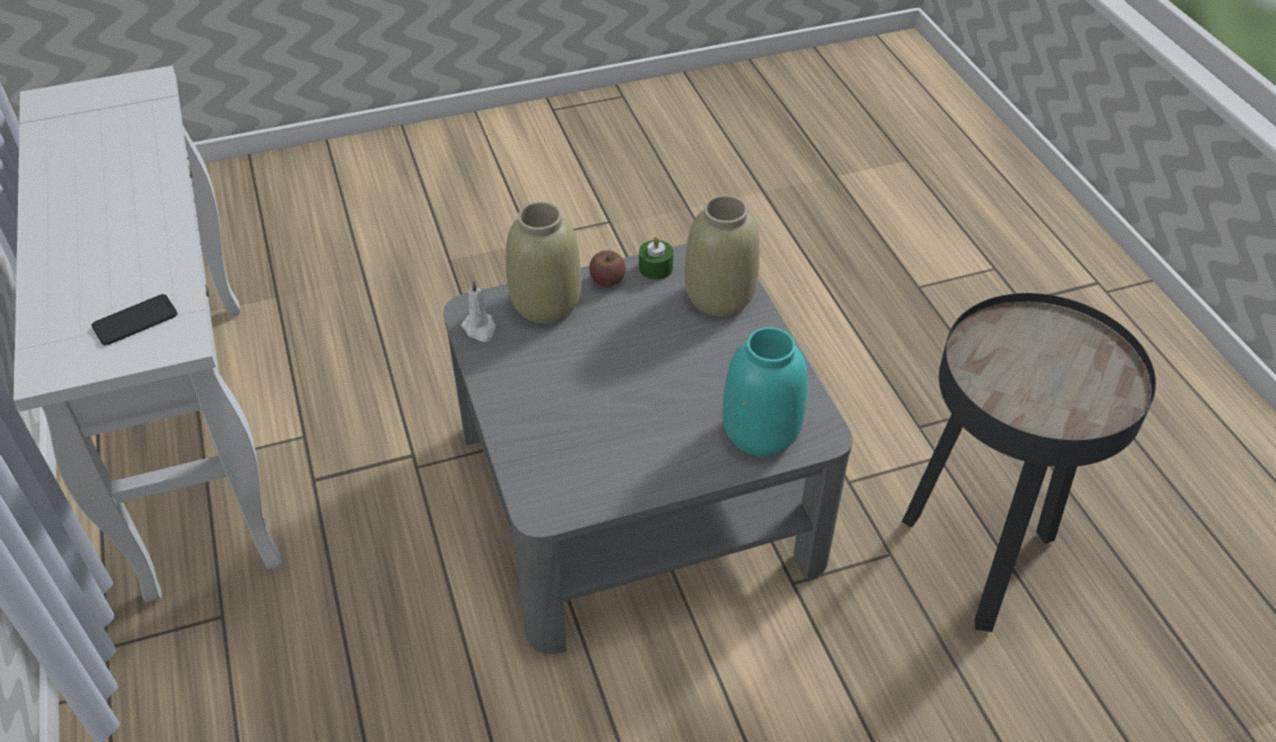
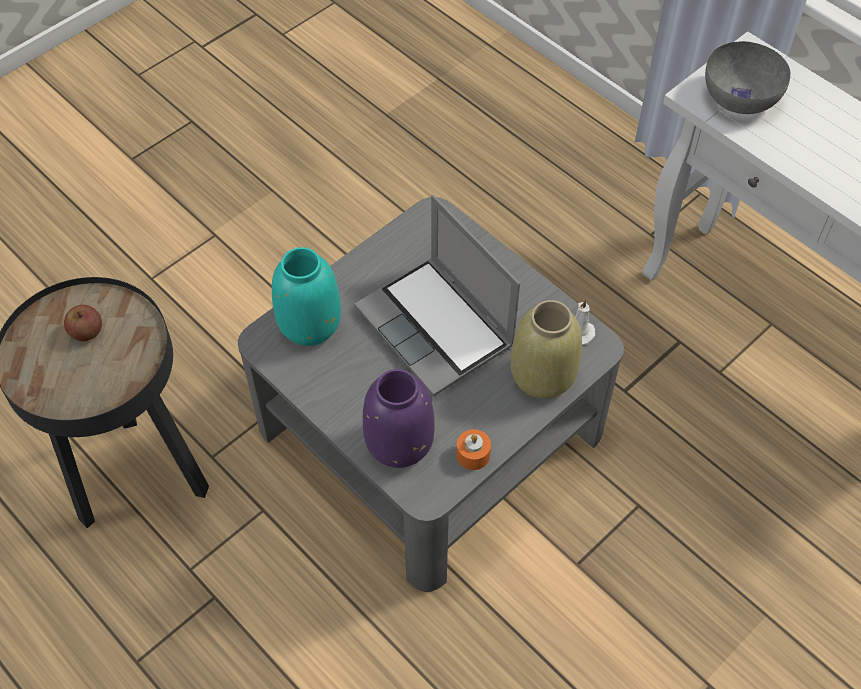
camera: 155 degrees right, 10 degrees up
phone [92,294,177,345] -> grey bowl [705,41,791,114]
apple [589,250,626,287] -> apple moved to [64,305,102,341]
green candle [639,236,673,280] -> orange candle [456,429,491,470]
beige vase [685,195,760,317] -> purple vase [363,369,435,468]
none -> laptop [354,195,520,397]

